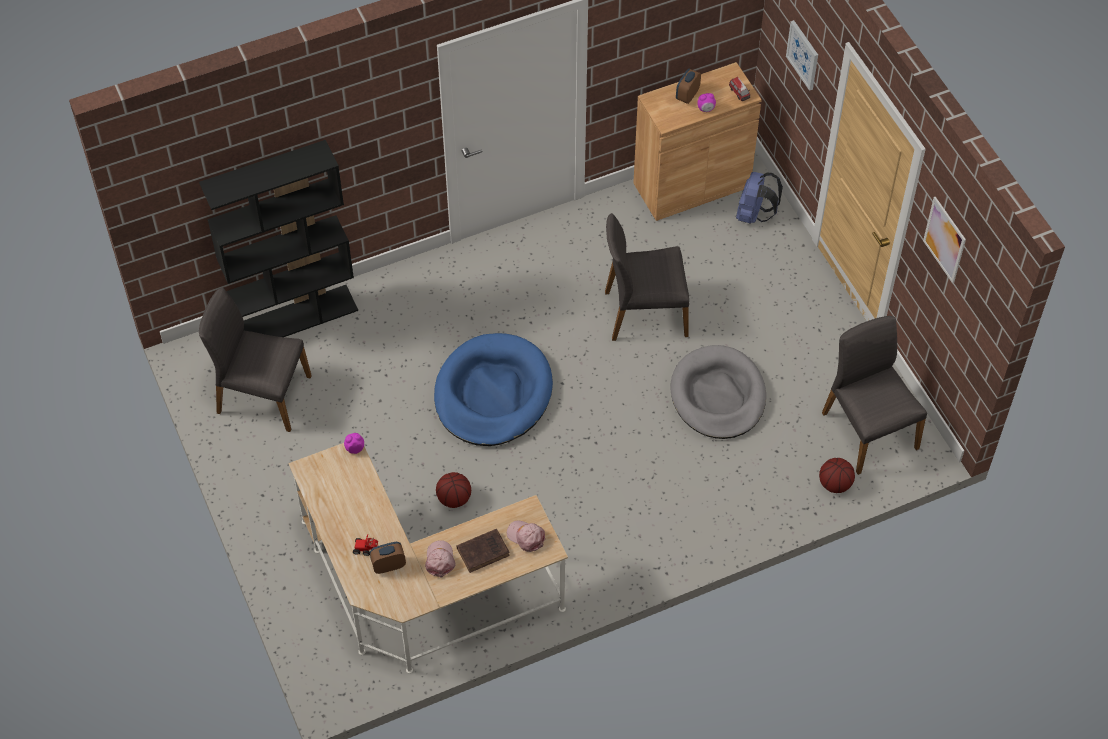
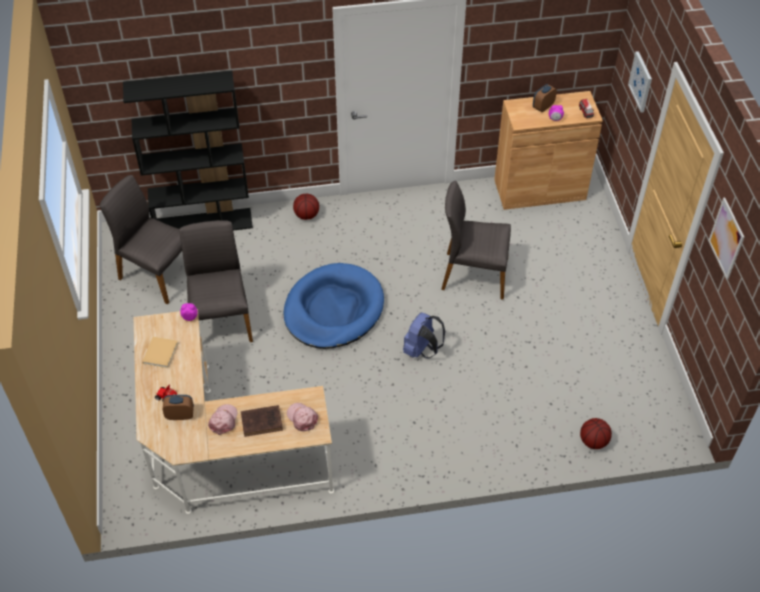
camera: 15 degrees right, 5 degrees down
basketball [436,472,471,508] -> basketball moved to [293,194,319,220]
grey dog bed [671,345,766,439] -> none
blue backpack [736,172,783,224] -> blue backpack moved to [403,313,445,358]
grey chair [822,316,927,475] -> grey chair moved to [179,220,253,342]
none -> beige book [142,336,178,368]

